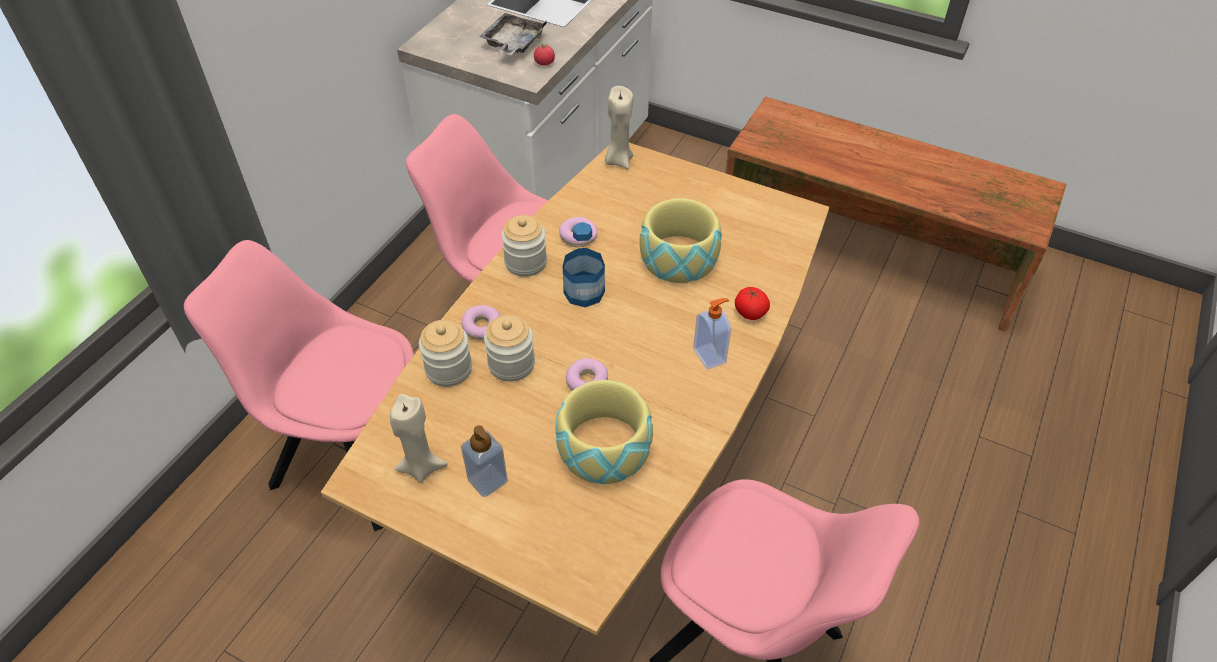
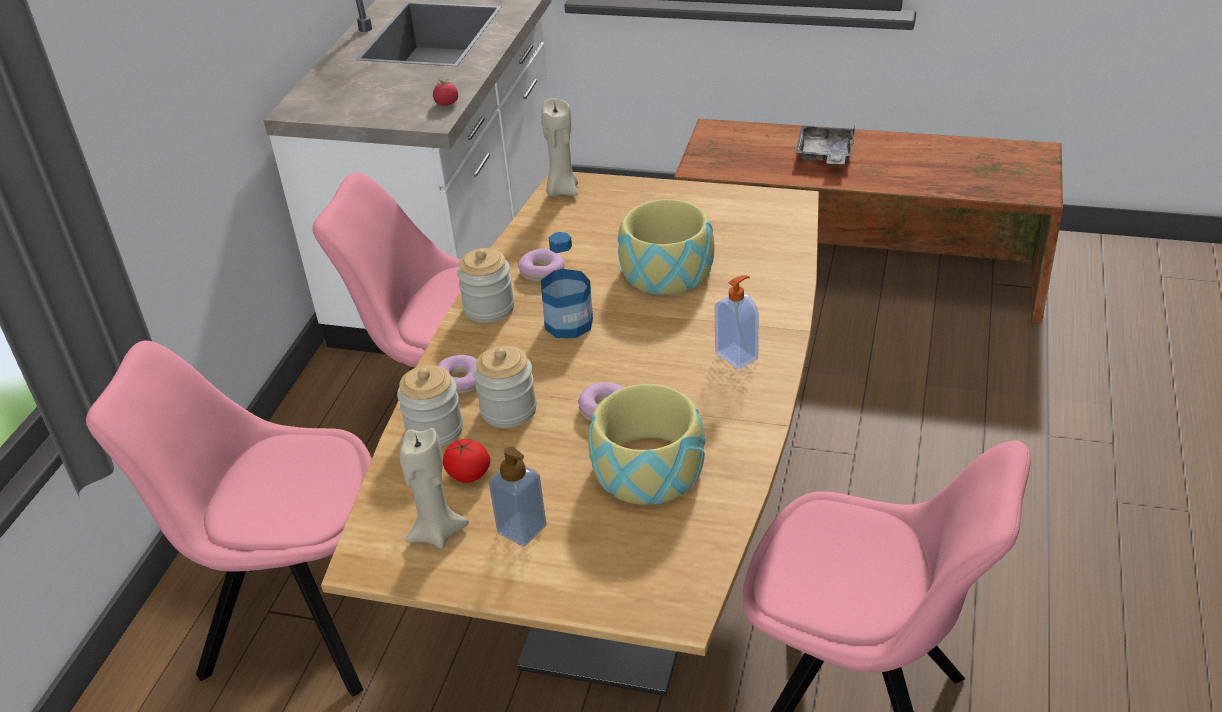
camera: 10 degrees left, 10 degrees down
grey tray [479,13,547,55] -> grey tray moved to [796,125,855,164]
tomato [735,287,770,320] -> tomato moved to [443,439,490,483]

